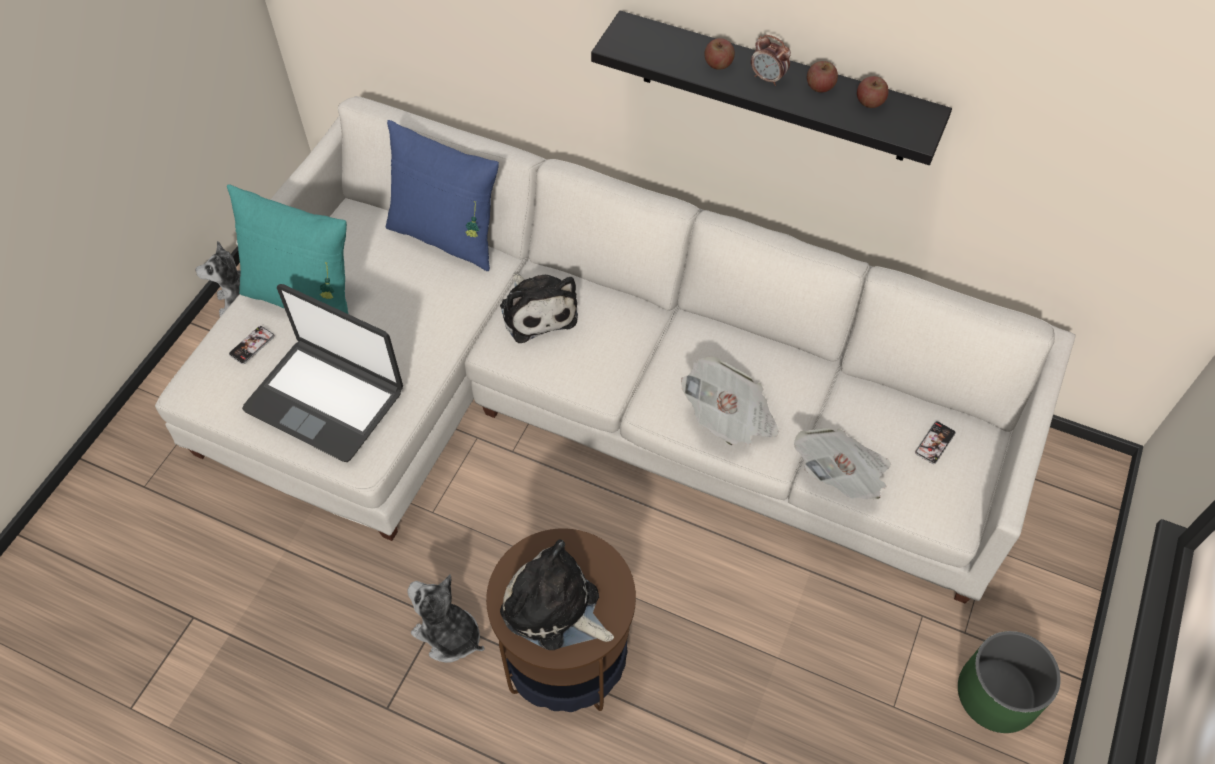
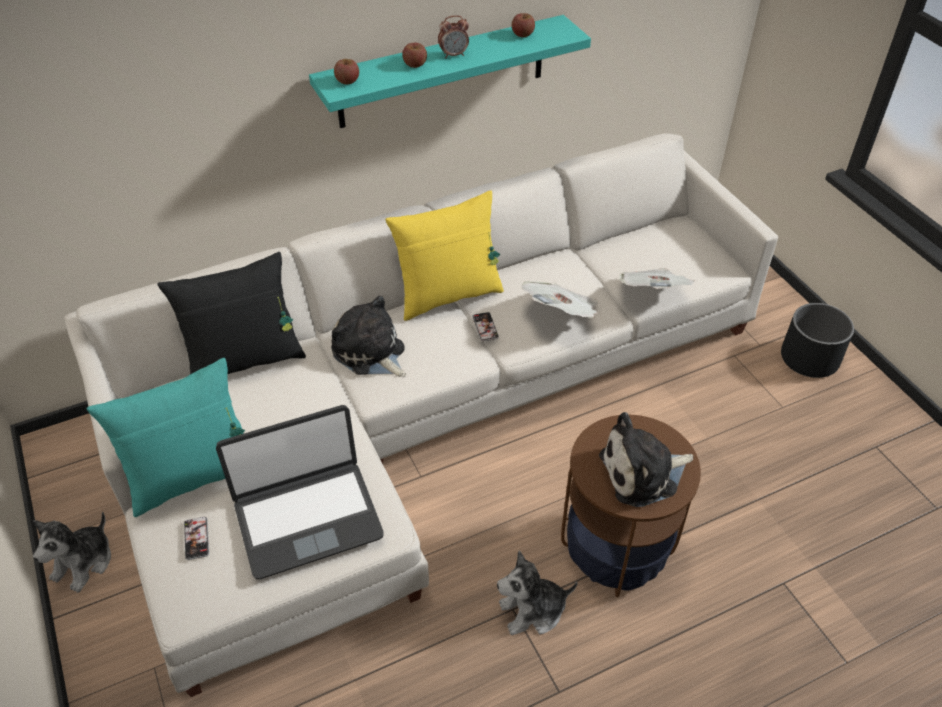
camera: 50 degrees left, 10 degrees down
blue pillow [386,120,499,271] -> black pillow [157,252,306,374]
plush toy [500,274,578,343] -> plush toy turned 150 degrees counterclockwise [331,296,406,377]
black shelf [591,11,952,165] -> turquoise shelf [309,15,591,128]
apple [807,61,838,93] -> apple moved to [334,59,359,84]
phone [915,421,956,464] -> phone moved to [472,312,499,341]
green planter [958,631,1061,733] -> black planter [781,303,854,378]
none -> yellow pillow [385,190,504,321]

